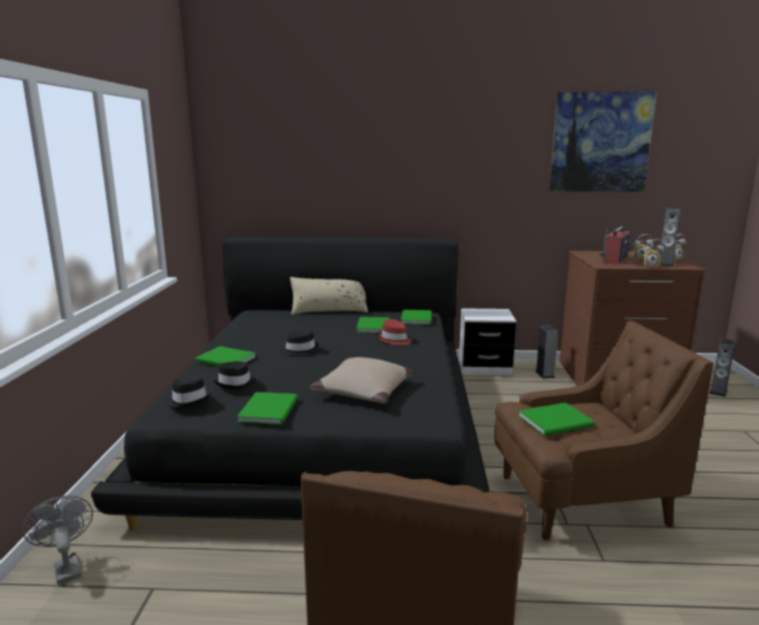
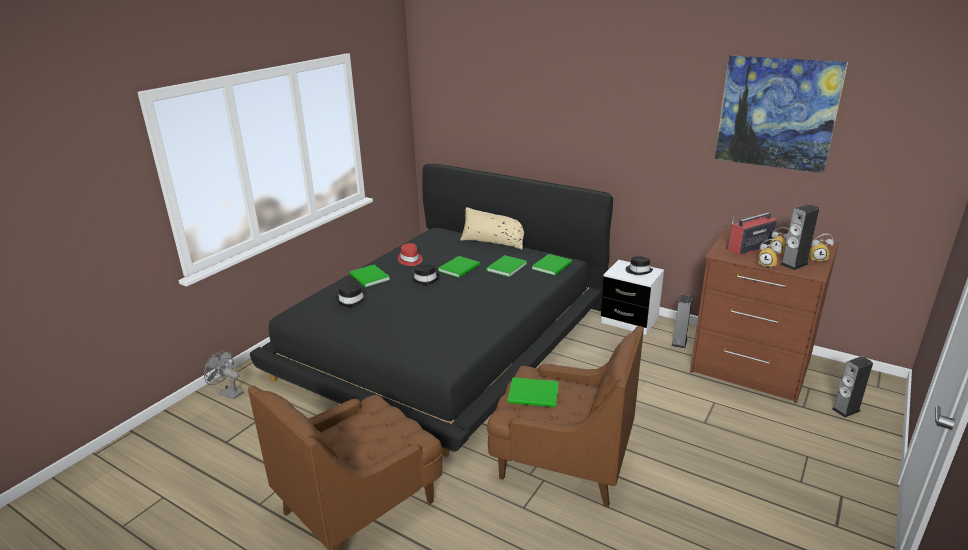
camera: 30 degrees right, 10 degrees up
grey fan [22,495,93,585] -> grey fan turned 60 degrees counterclockwise [204,350,243,399]
black hat [166,377,211,407] -> black hat moved to [626,256,653,275]
green book [237,392,298,425] -> green book moved to [439,256,480,278]
beige pillow [310,357,414,404] -> none
red hat [378,319,412,345] -> red hat moved to [398,243,423,266]

